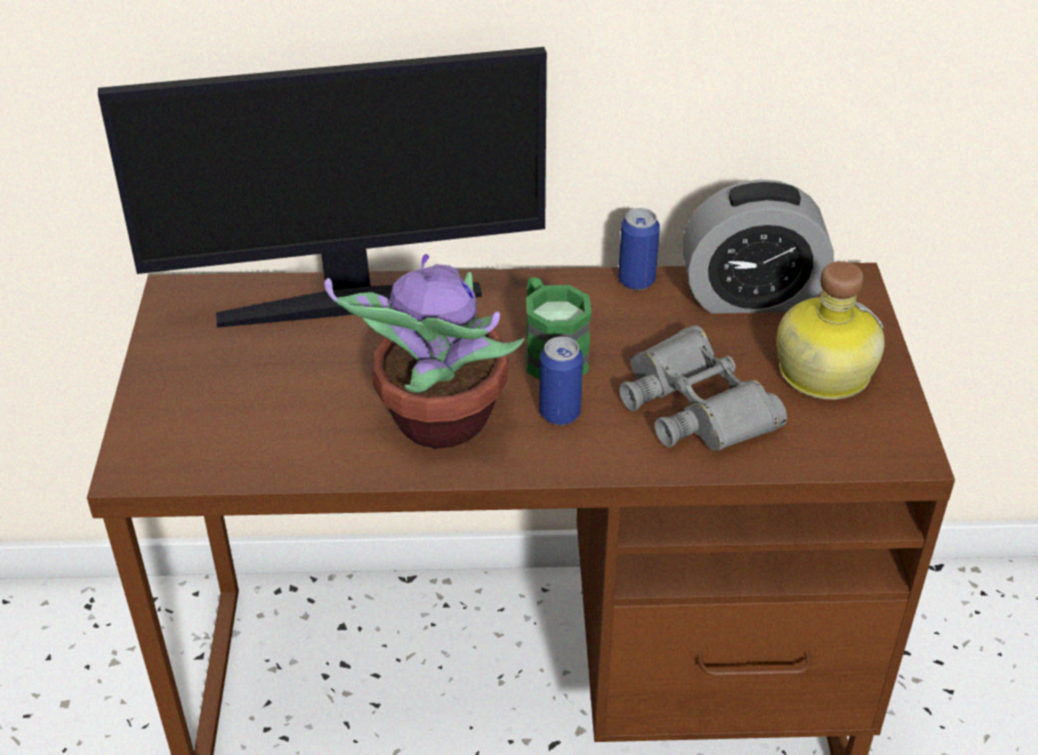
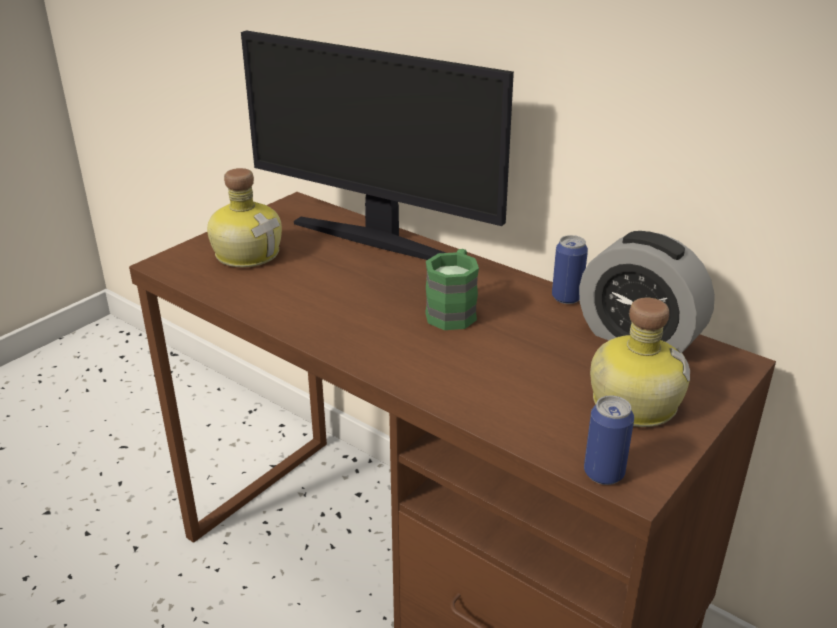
camera: 40 degrees right, 10 degrees down
potted plant [324,254,525,448] -> none
can [539,336,583,425] -> can moved to [584,396,634,485]
grey binoculars [619,325,787,451] -> none
none -> bottle [207,168,282,267]

